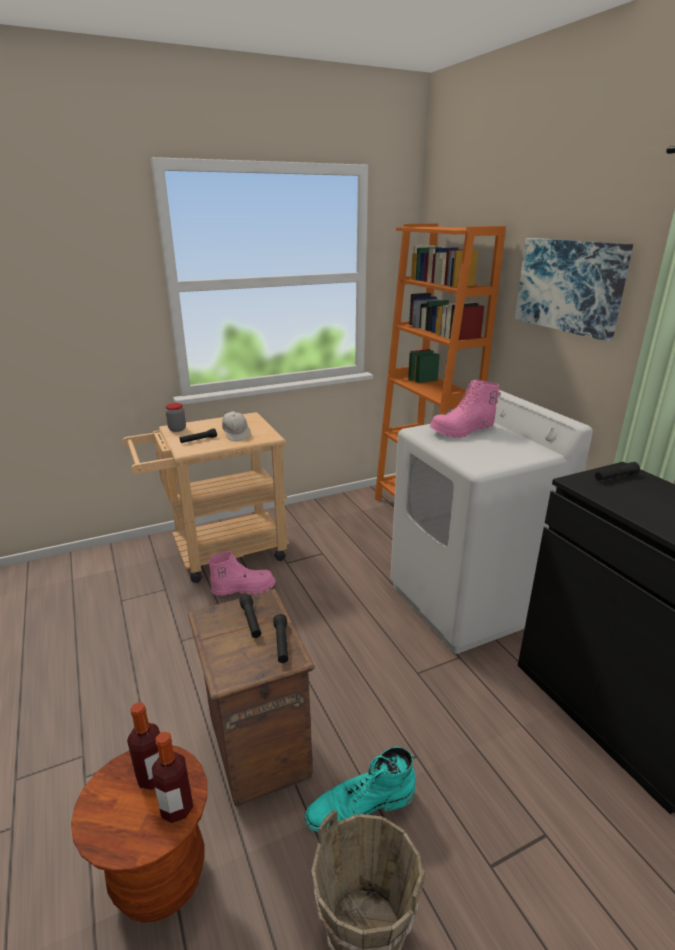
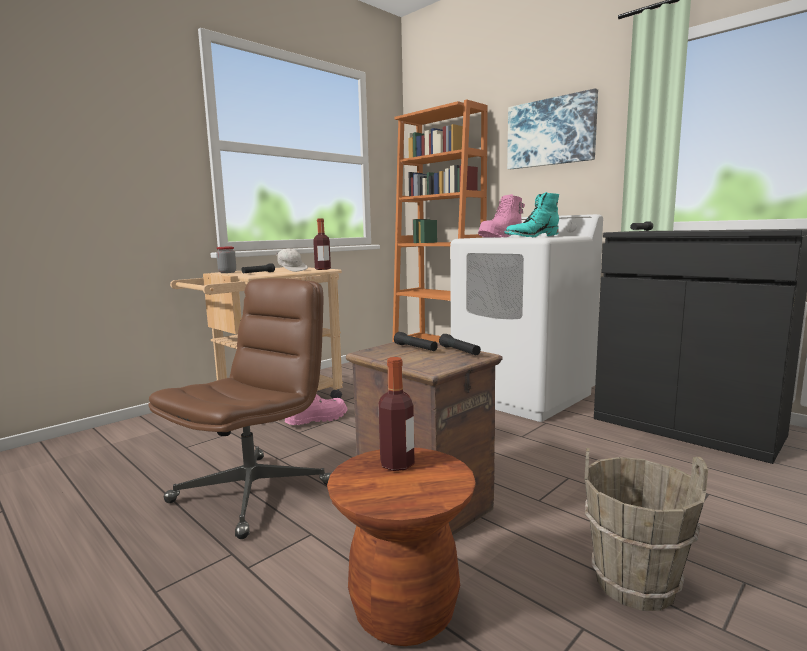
camera: 20 degrees left, 15 degrees down
bottle [152,731,193,823] -> bottle moved to [313,218,331,270]
turquoise boot [304,747,416,832] -> turquoise boot moved to [504,192,559,237]
none -> brown office chair [149,278,331,539]

